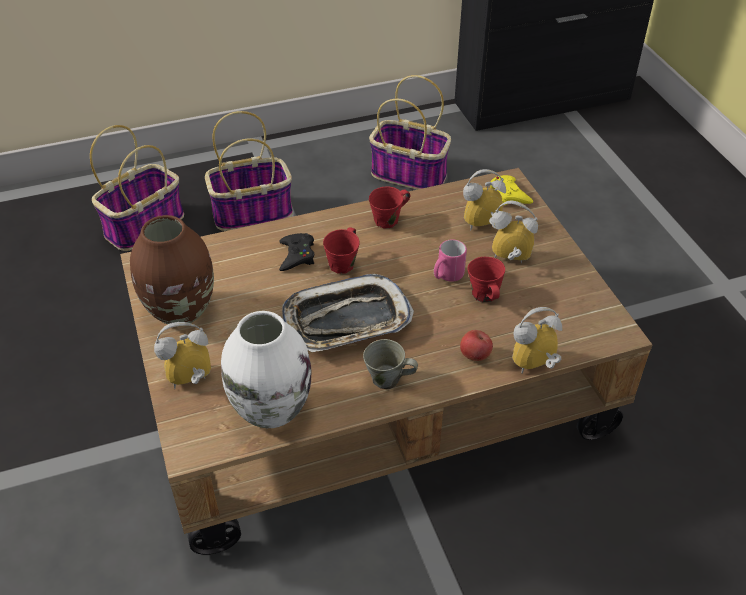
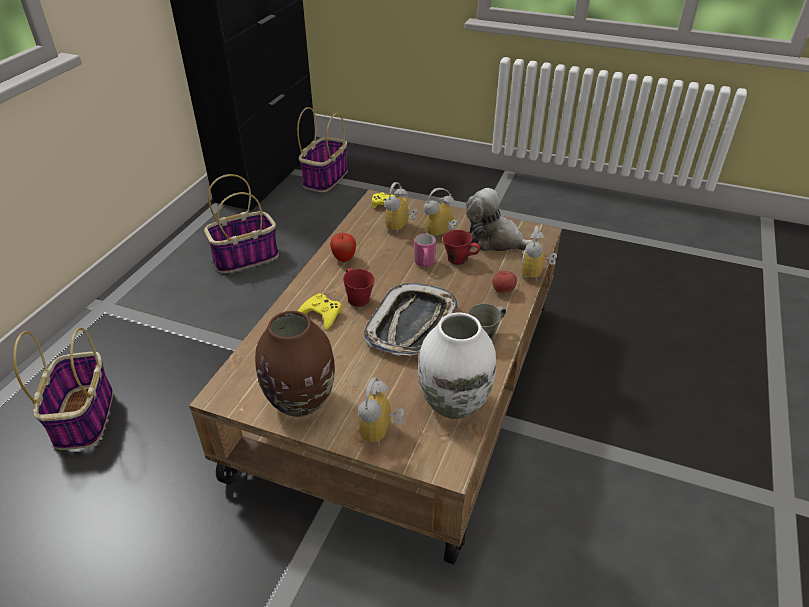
camera: 50 degrees left, 5 degrees down
basket [205,111,293,231] -> basket moved to [297,107,348,192]
black game controller [279,233,314,271] -> yellow game controller [298,293,342,330]
red mug [369,187,410,229] -> apple [330,233,356,262]
none -> plush toy [466,188,534,251]

